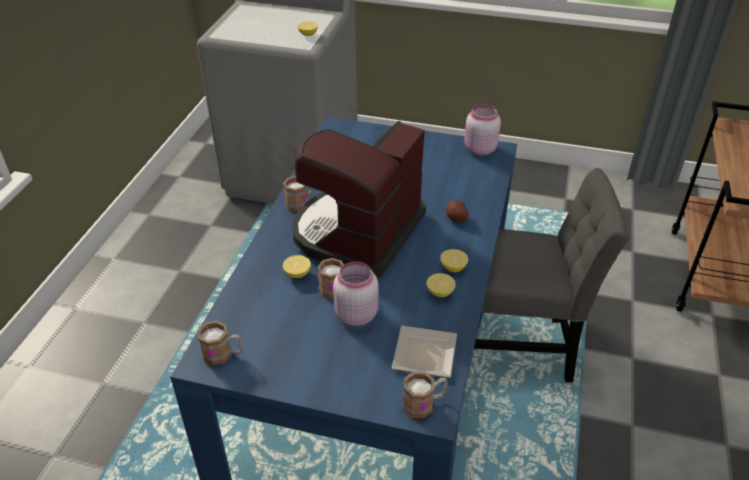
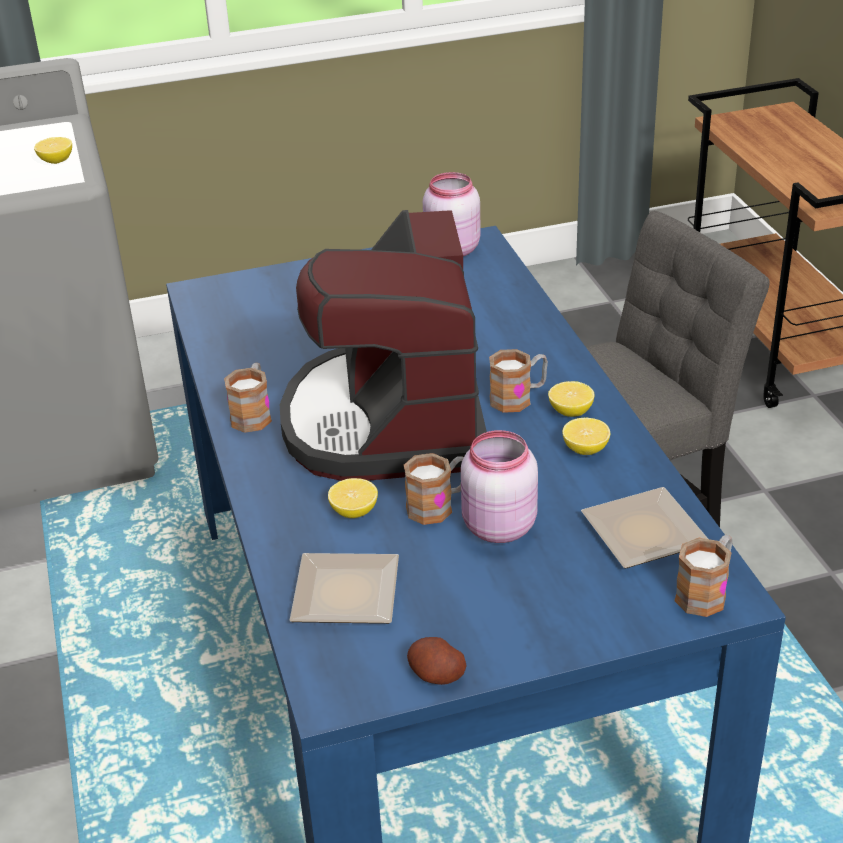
camera: 30 degrees left, 5 degrees down
mug [198,320,243,365] -> mug moved to [489,349,548,413]
potato [446,200,468,222] -> potato moved to [407,637,467,685]
none -> plate [290,553,399,624]

